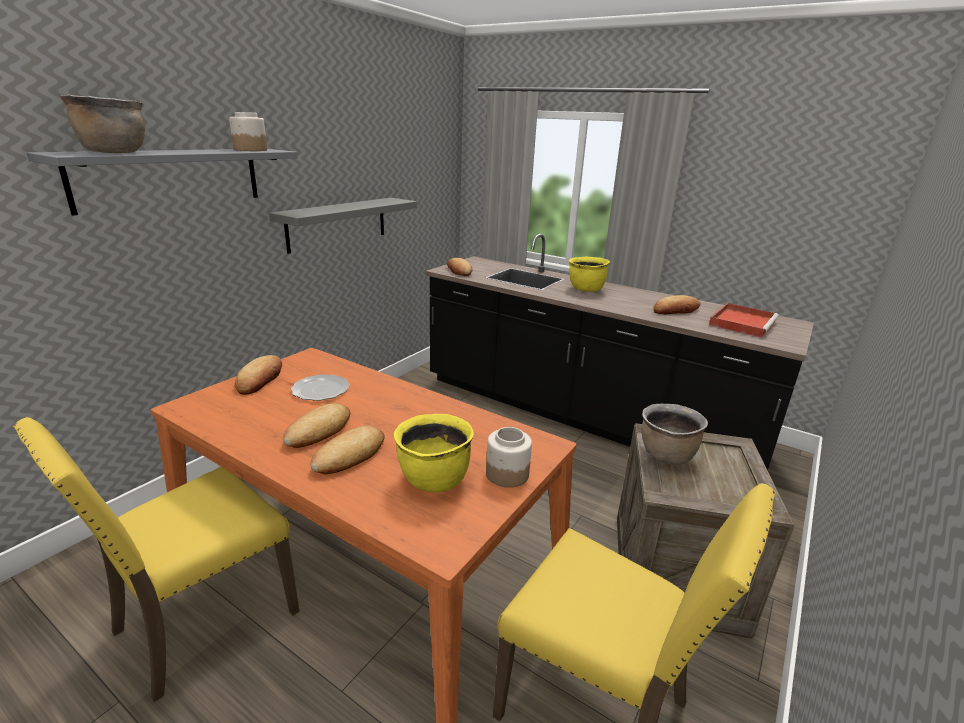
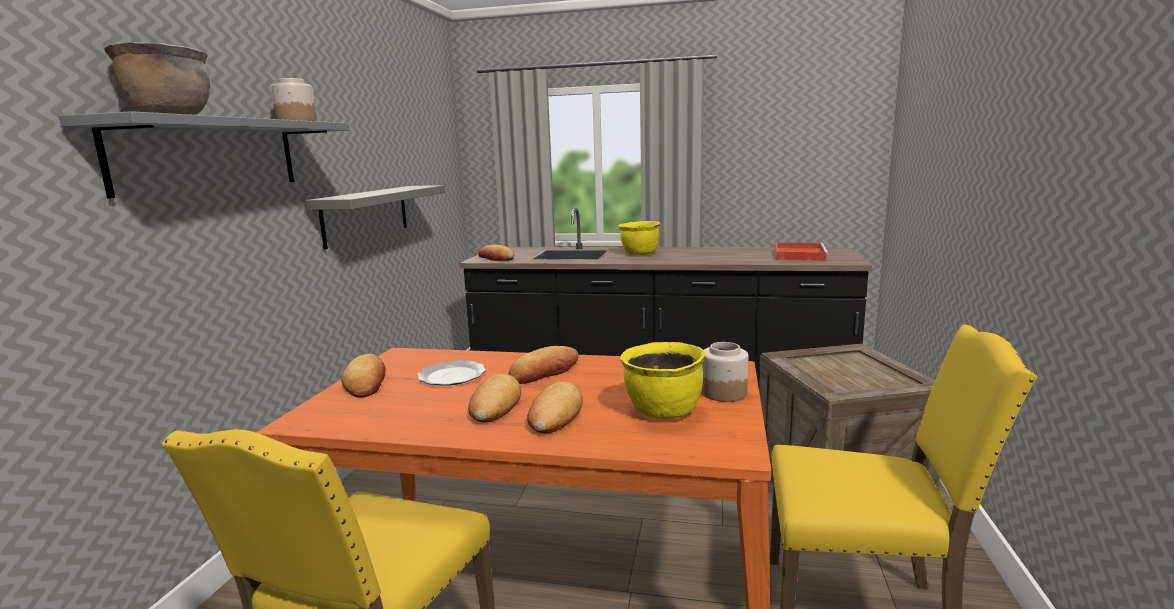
camera: 20 degrees left, 10 degrees down
brown cooking pot [642,404,708,464] -> none
bread [653,295,700,314] -> bread moved to [508,346,578,384]

